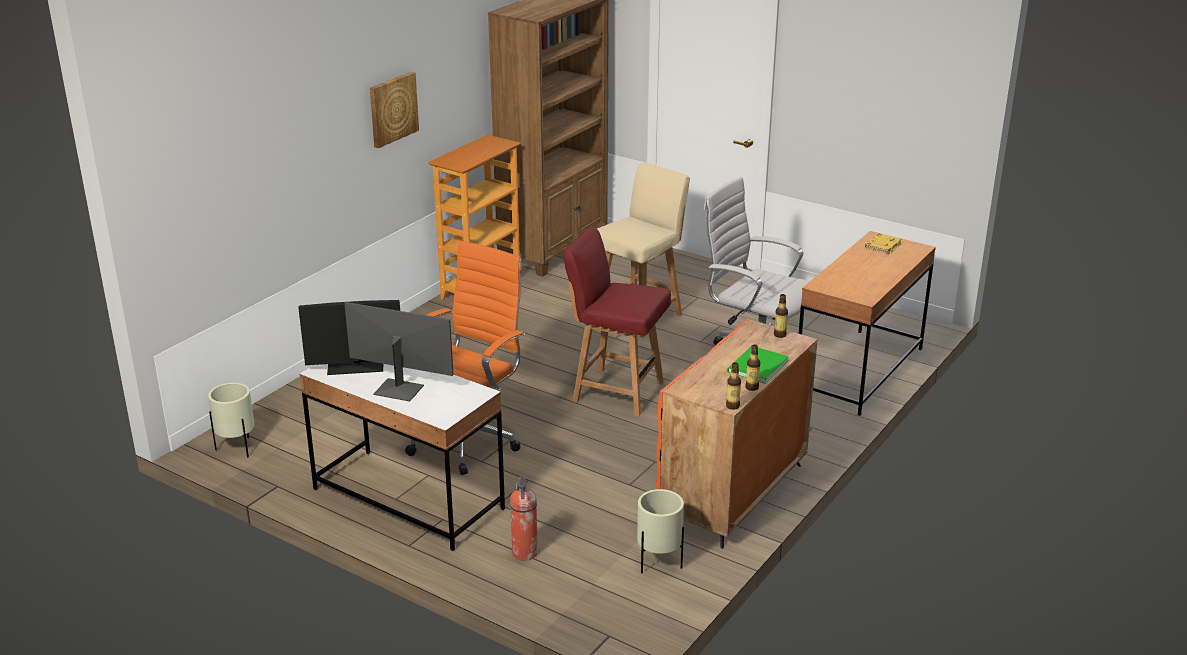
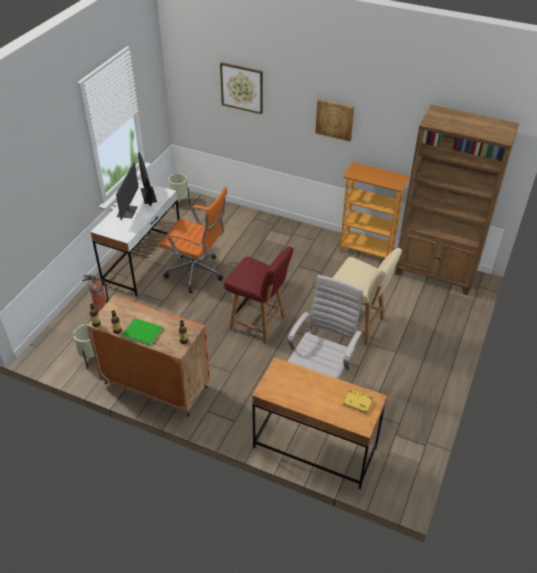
camera: 80 degrees right, 15 degrees up
red chair [563,226,671,416] -> red chair turned 105 degrees clockwise [224,246,293,345]
none -> picture [220,62,263,114]

